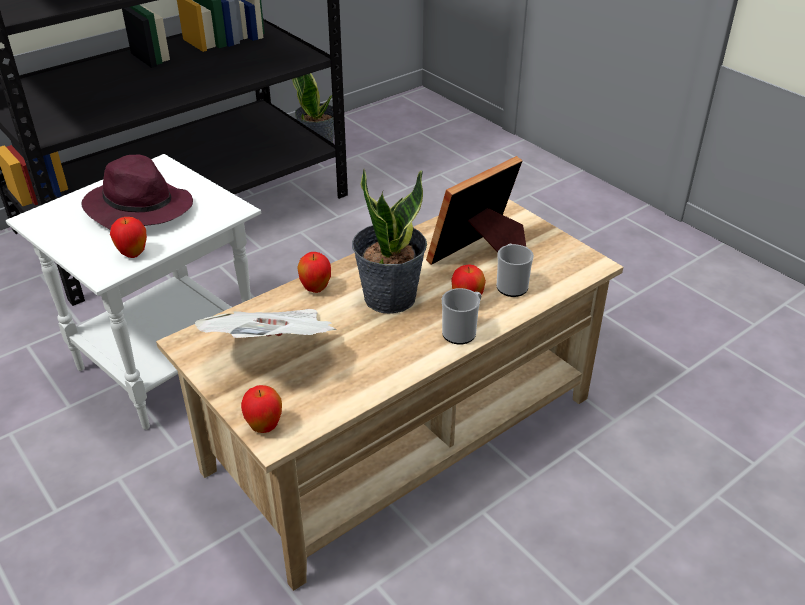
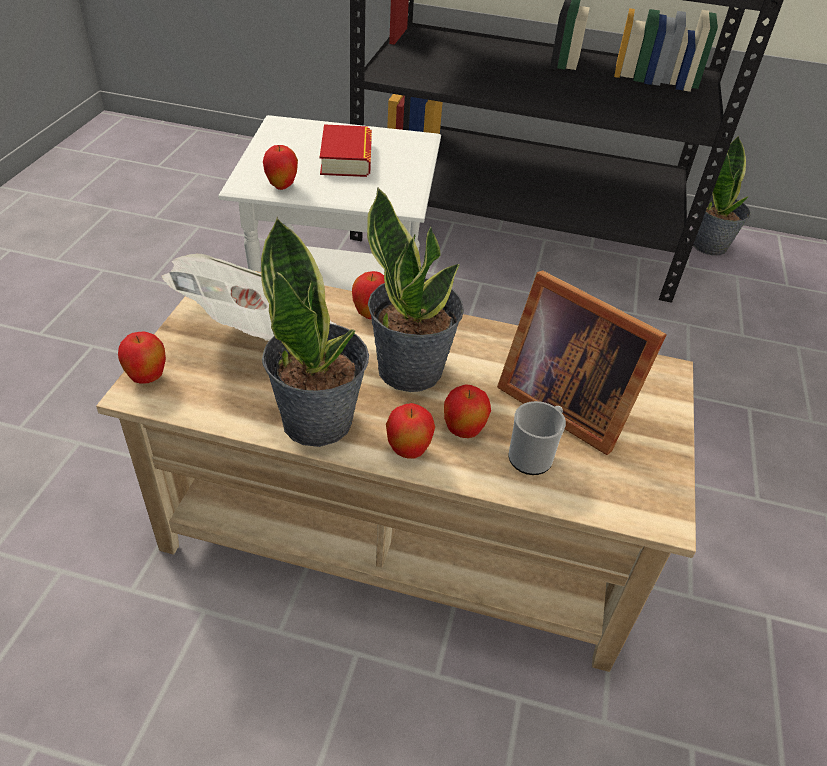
camera: 50 degrees right, 5 degrees up
purple hat [82,155,193,230] -> book [320,124,372,177]
picture frame [426,156,526,265] -> picture frame turned 150 degrees counterclockwise [497,270,667,455]
mug [442,288,481,345] -> apple [386,403,435,459]
none -> potted plant [261,217,369,447]

